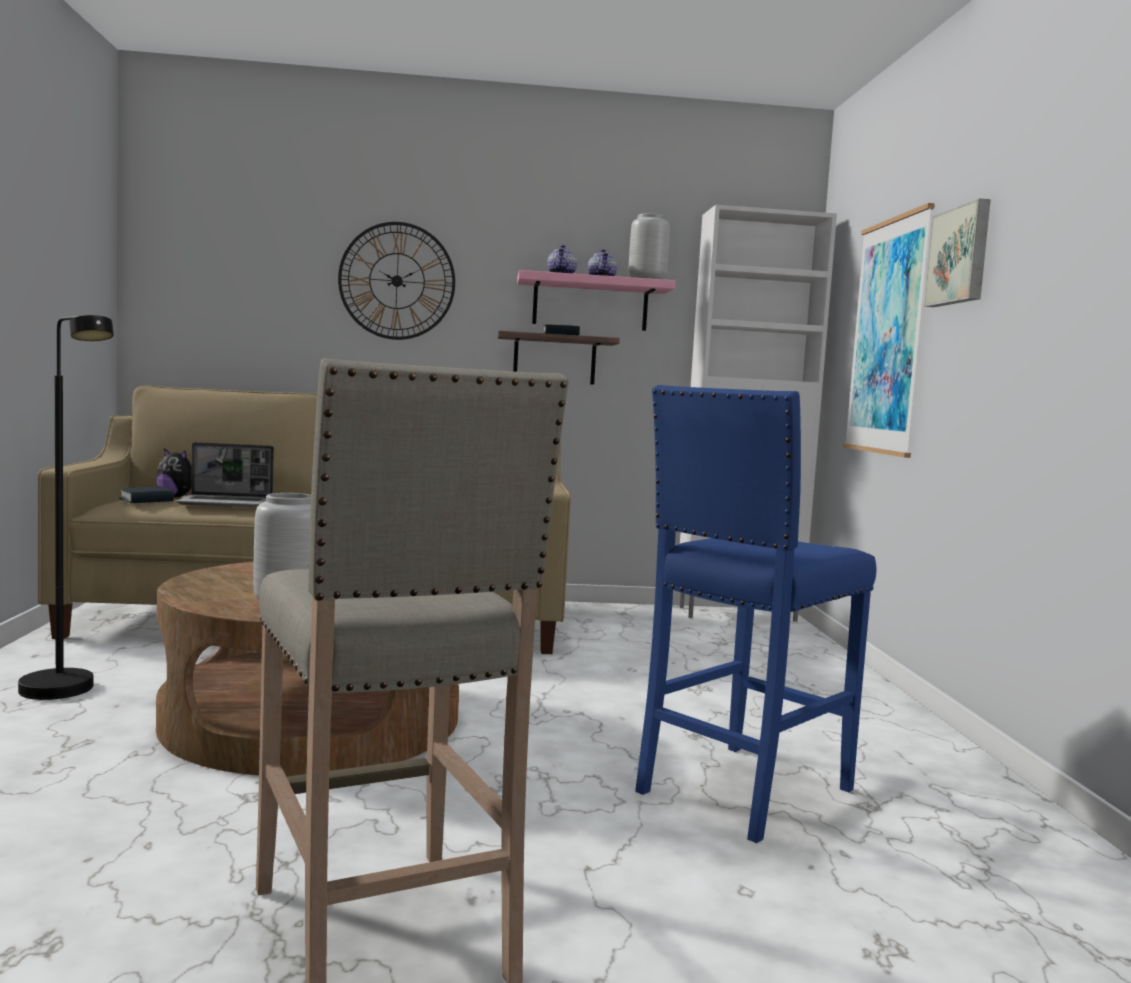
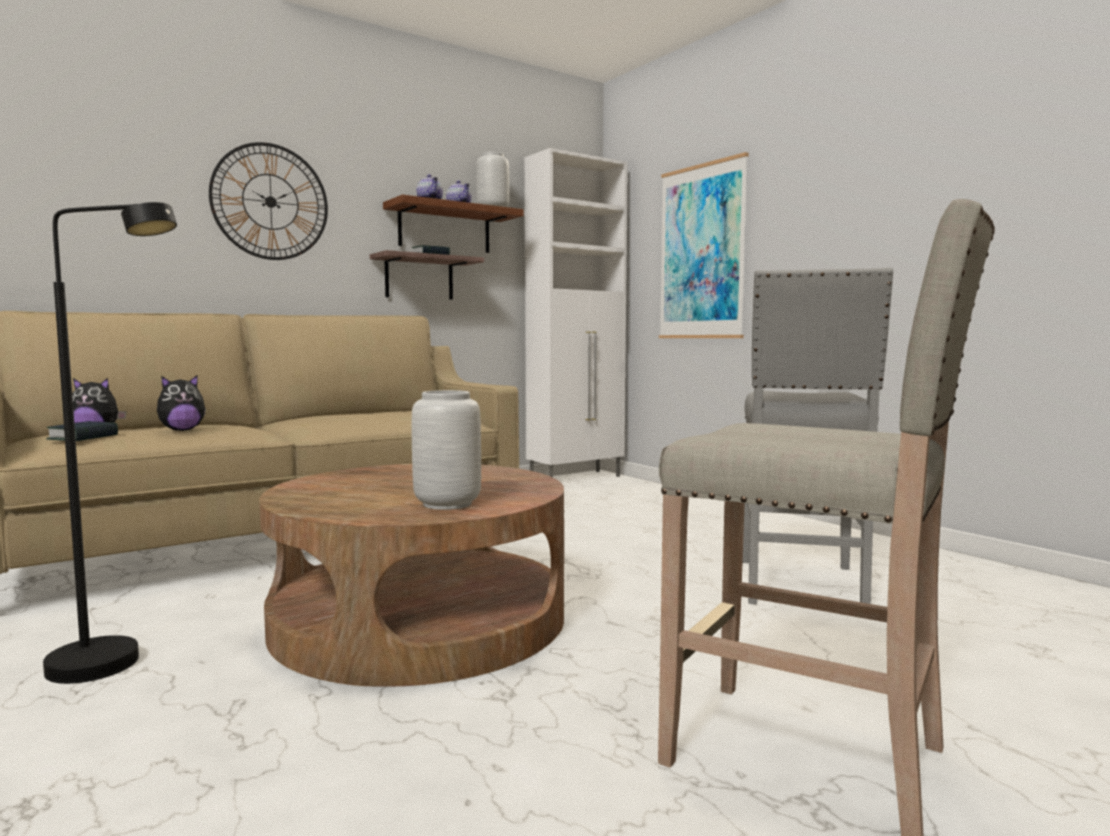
camera: 30 degrees left, 0 degrees up
laptop [176,442,274,507] -> plush toy [157,375,206,431]
pink shelf [517,270,675,331] -> brown shelf [383,195,524,253]
blue stool [635,385,876,843] -> grey stool [742,268,893,605]
picture [924,199,991,307] -> none

